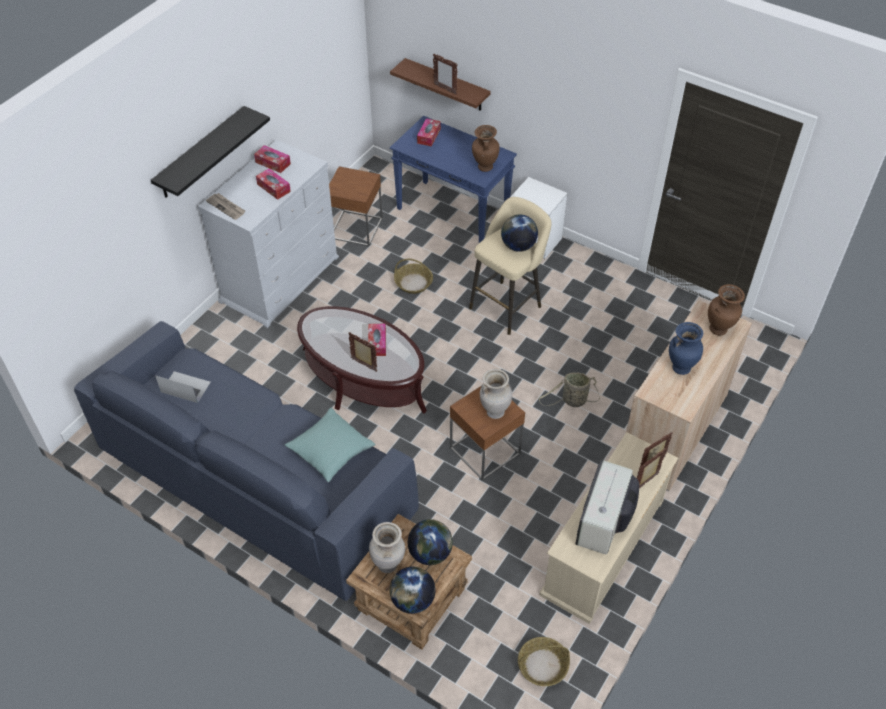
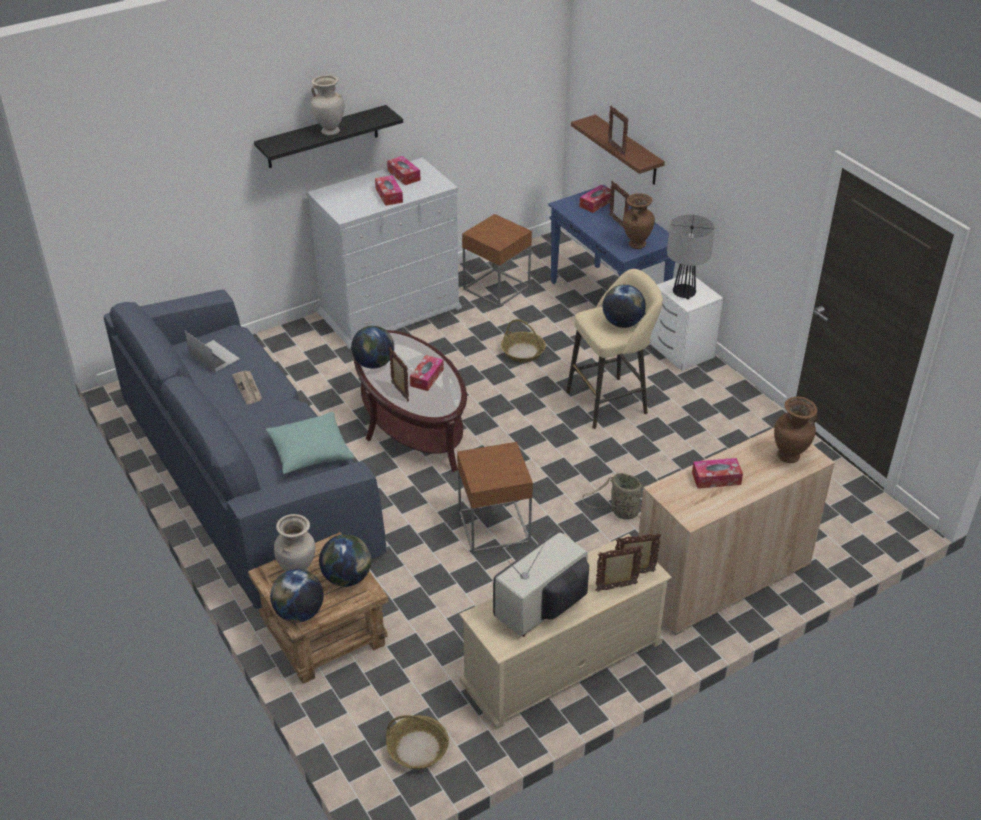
camera: 25 degrees right, 10 degrees down
newspaper [206,193,245,220] -> newspaper moved to [232,371,262,404]
beige vase [480,369,512,419] -> beige vase moved to [311,75,344,135]
blue vase [669,322,703,375] -> tissue box [692,458,743,489]
none -> globe [351,326,394,369]
none -> picture frame [609,181,630,227]
none -> table lamp [667,214,715,299]

